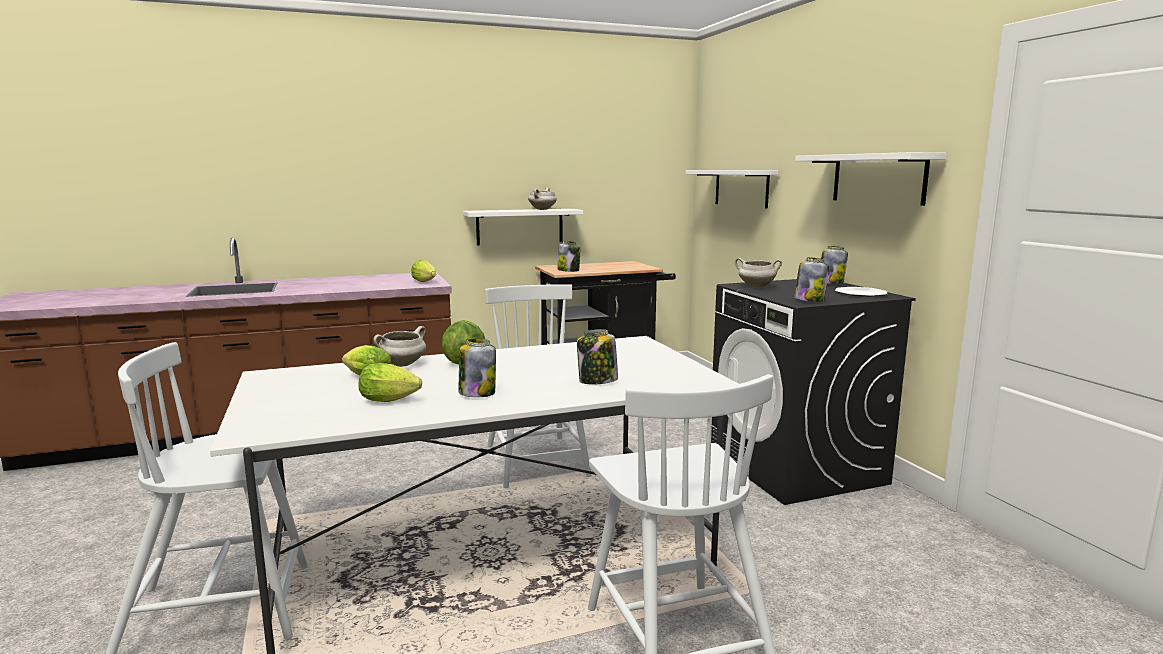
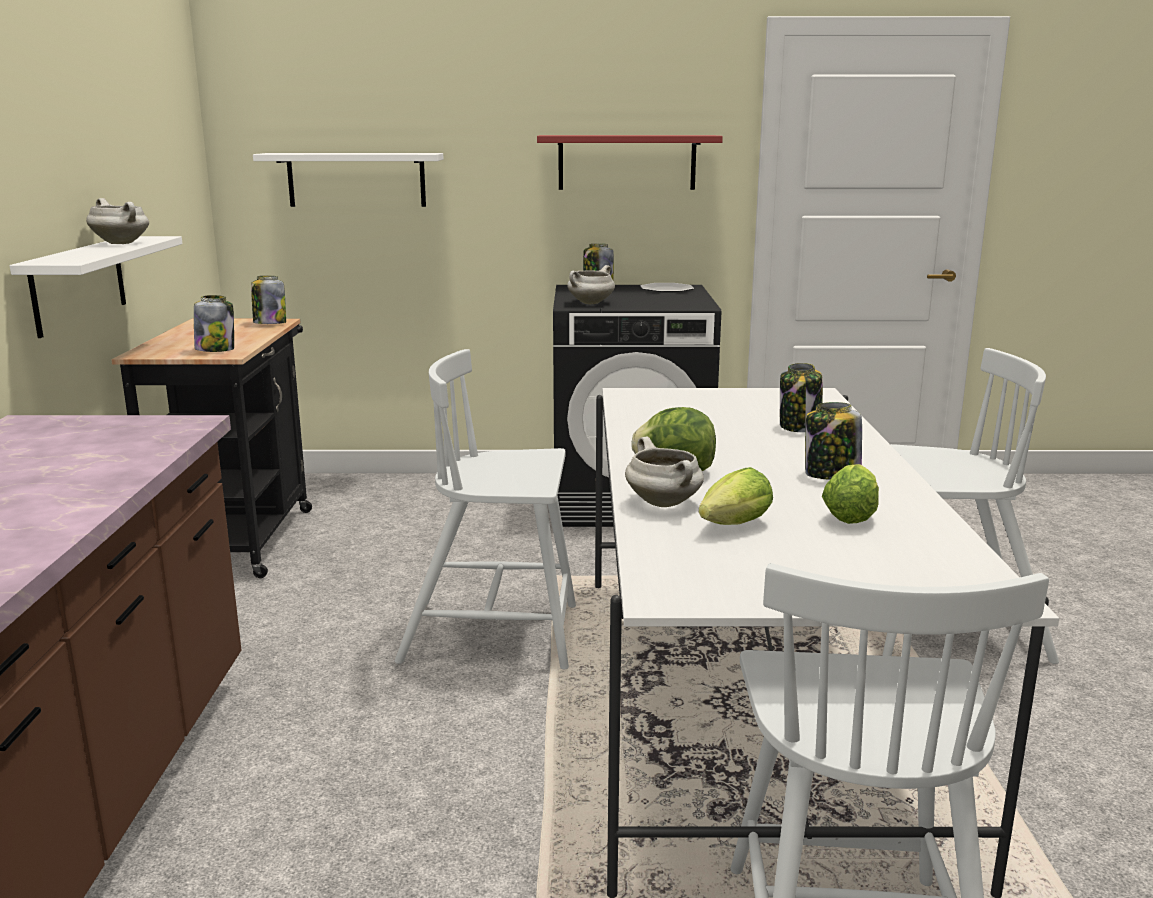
camera: 70 degrees left, 5 degrees up
lettuce [411,260,436,282] -> none
jar [794,257,829,302] -> jar moved to [251,276,286,324]
white shelf [795,152,947,206] -> red shelf [537,135,723,190]

